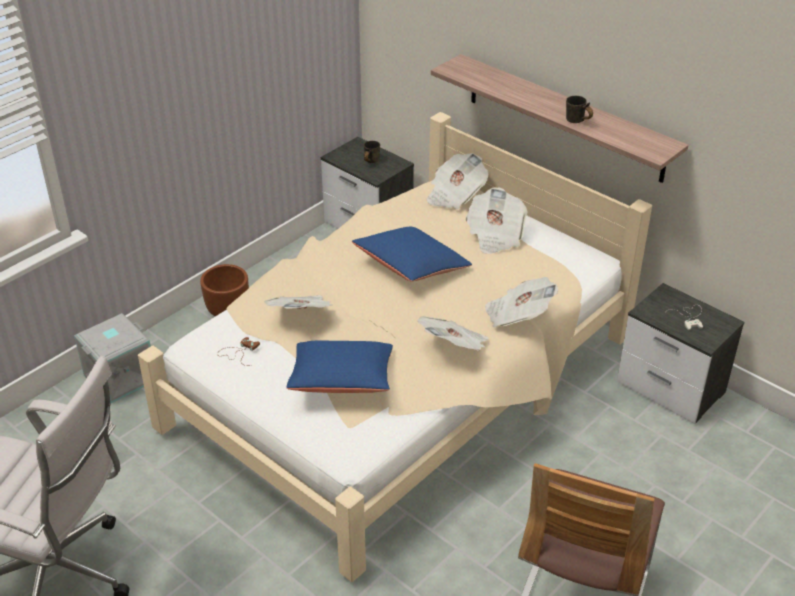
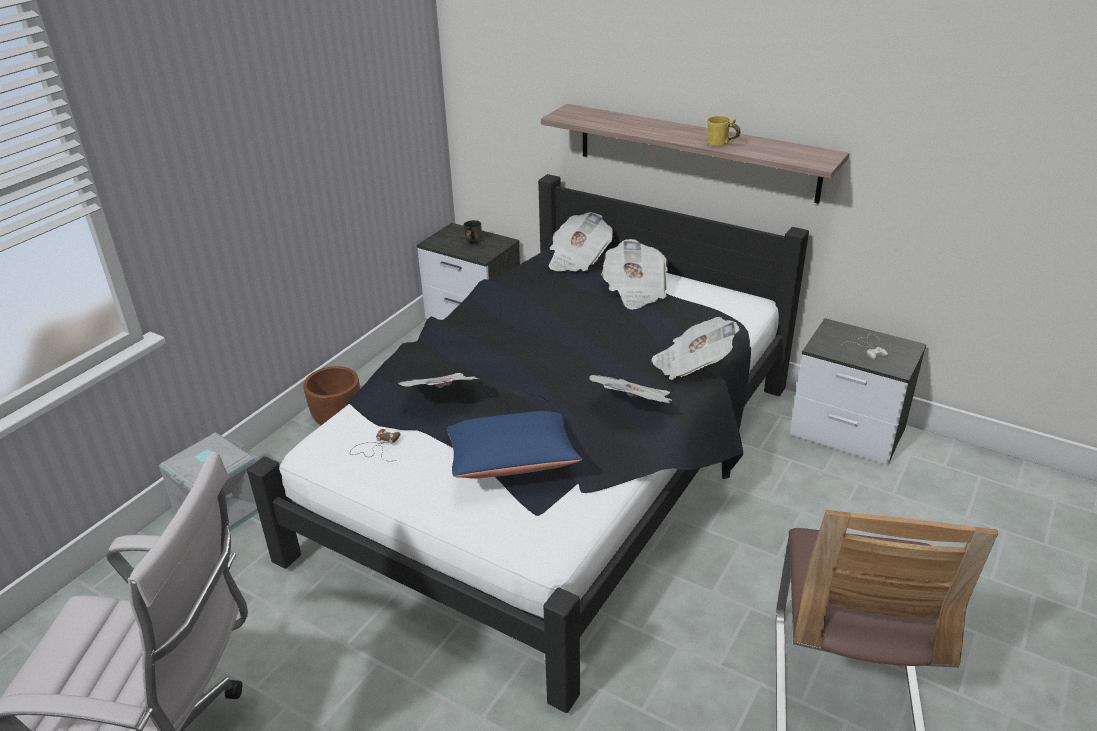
camera: 10 degrees left, 5 degrees down
beige bed [138,112,652,582] -> black bed [247,174,809,713]
blue pillow [352,227,472,282] -> none
grey mug [566,96,593,123] -> yellow mug [707,116,740,146]

